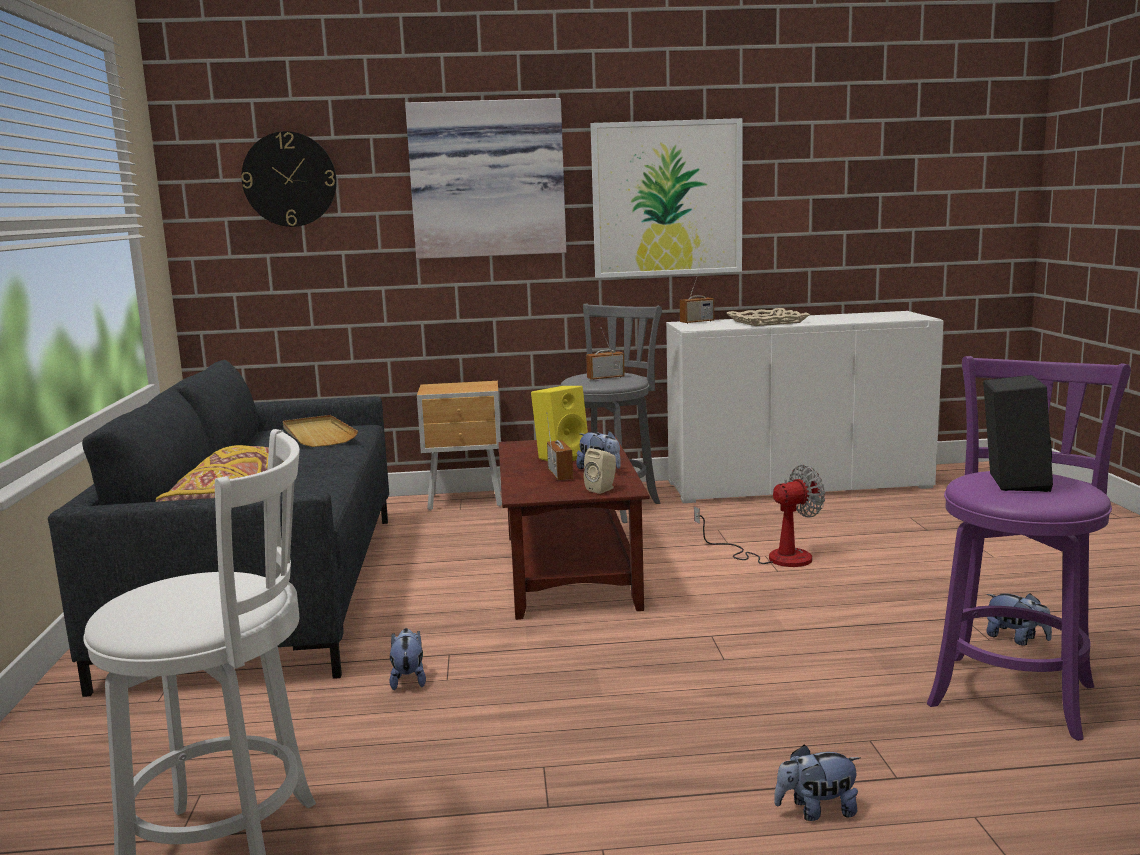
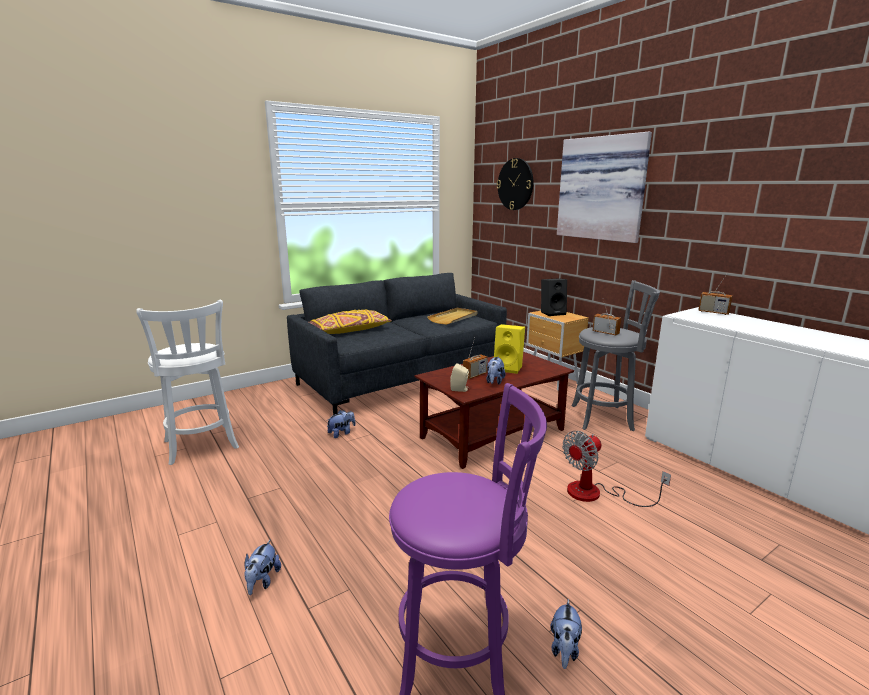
camera: 60 degrees right, 5 degrees up
picture [591,118,743,278] -> none
fan [694,465,825,567] -> fan turned 105 degrees clockwise [562,431,671,507]
beige tray [726,308,810,326] -> none
plush toy [774,745,860,821] -> plush toy turned 135 degrees counterclockwise [244,539,281,595]
black speaker [983,375,1053,492] -> black speaker moved to [541,278,567,316]

